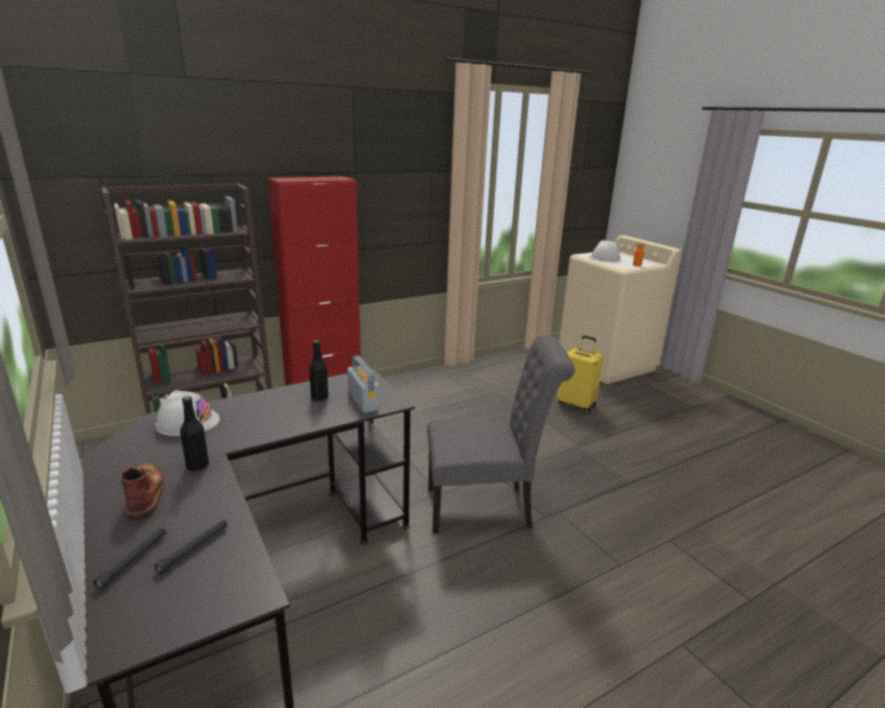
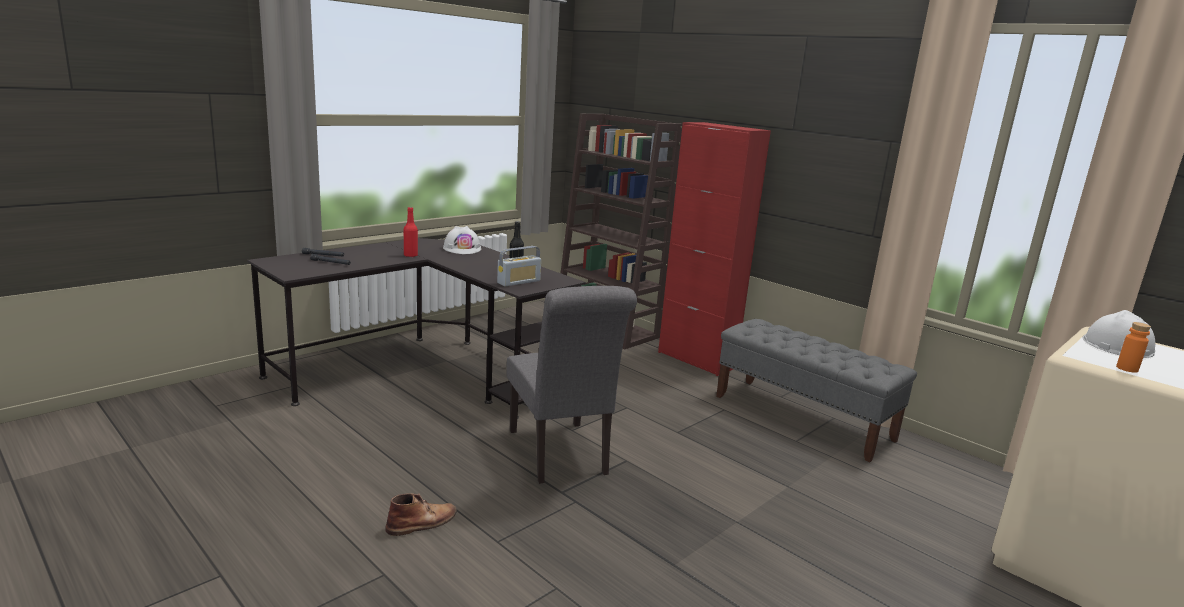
camera: 75 degrees right, 5 degrees down
brown boot [119,463,165,520] -> brown boot moved to [386,493,457,536]
black bottle [180,396,209,471] -> red bottle [404,207,418,257]
yellow suitcase [557,336,604,414] -> none
none -> grey bench [716,319,917,462]

